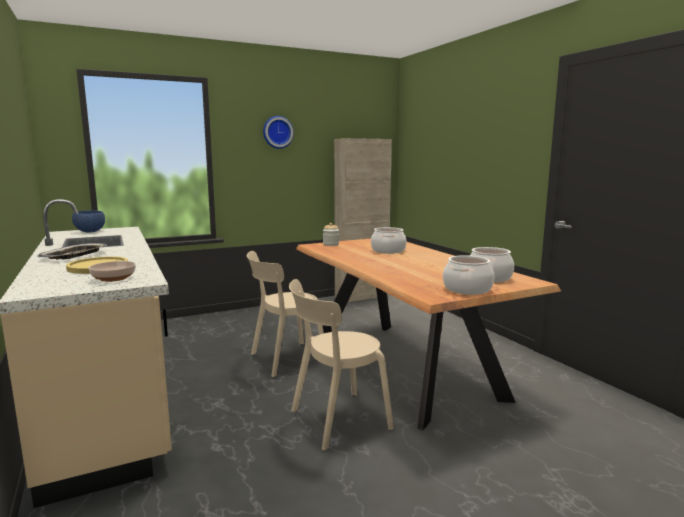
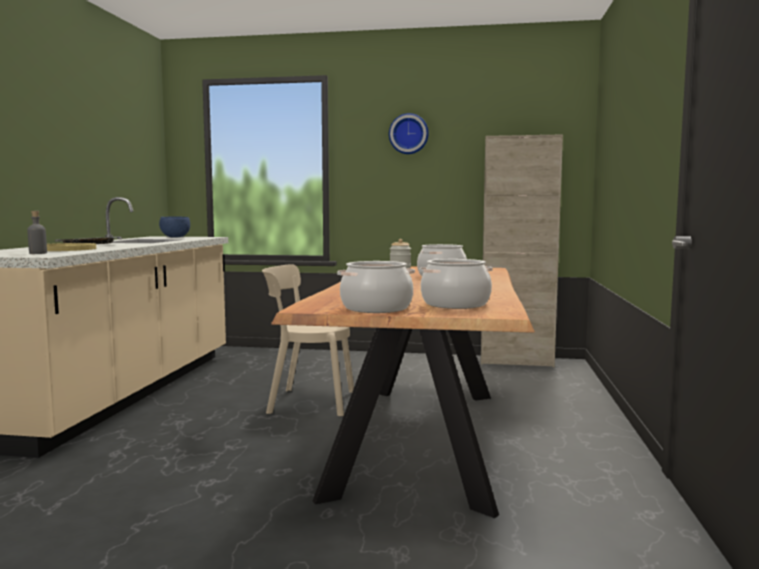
camera: 35 degrees right, 5 degrees down
bowl [89,261,136,282] -> grey bottle [27,211,47,254]
beige chair [289,279,394,451] -> none

